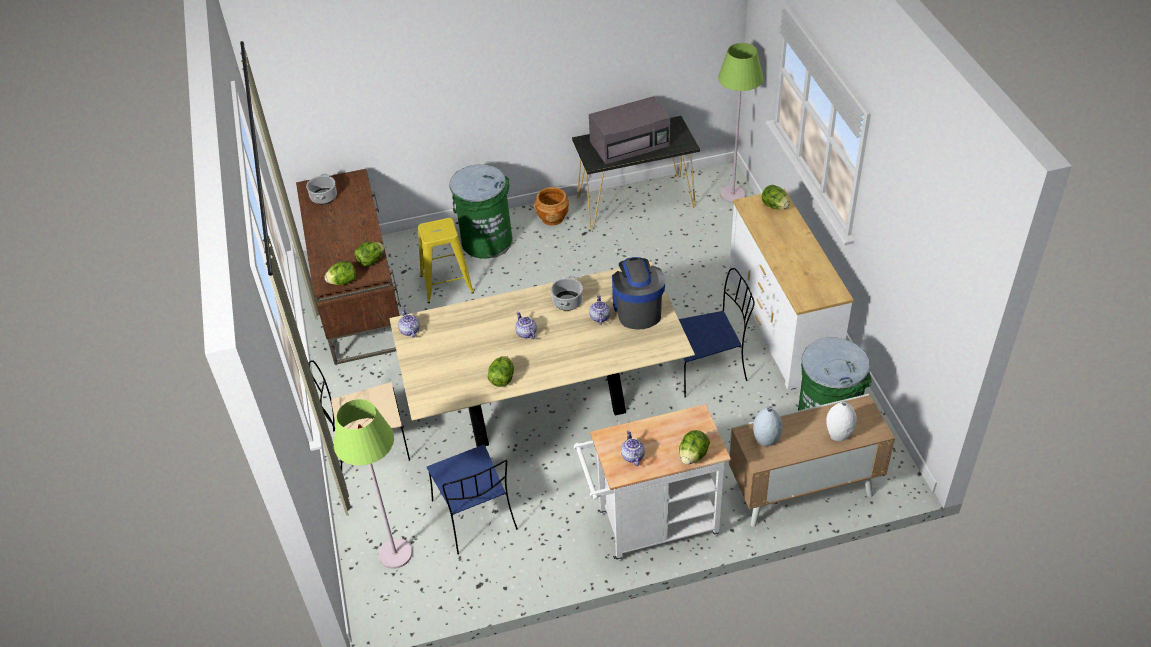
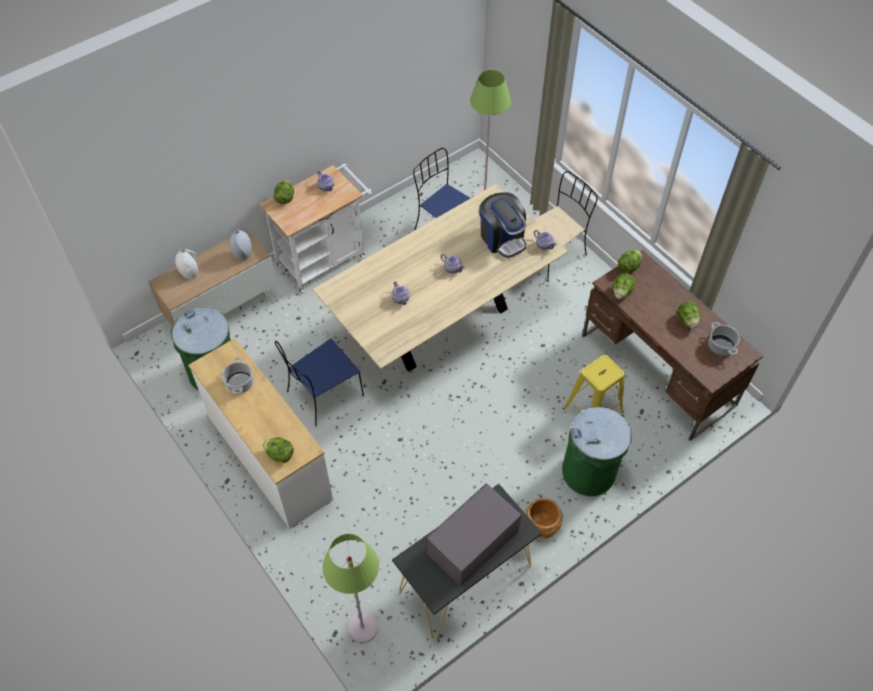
camera: 155 degrees right, 10 degrees up
lettuce [487,356,514,387] -> lettuce moved to [678,301,700,328]
cooking pot [551,275,583,311] -> cooking pot moved to [222,358,253,394]
coffee machine [612,257,666,330] -> coffee machine moved to [479,192,526,258]

